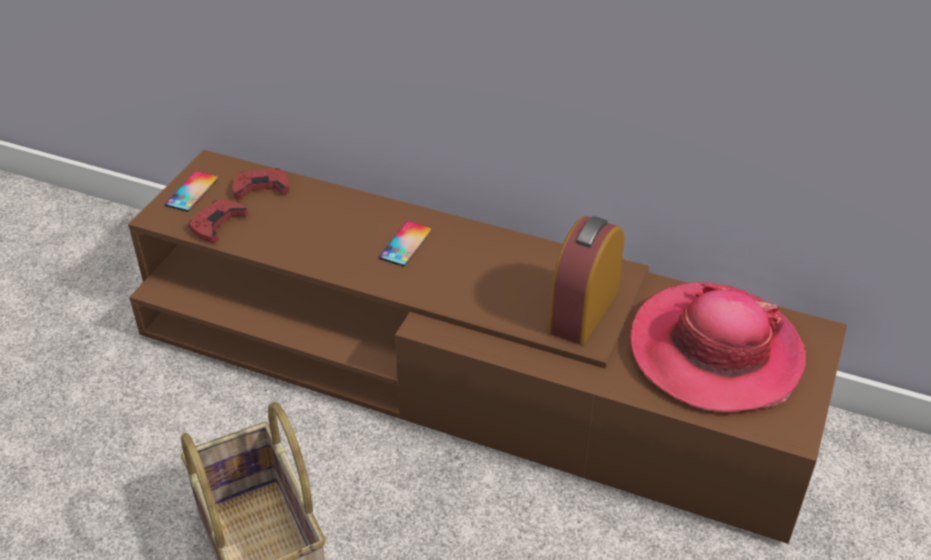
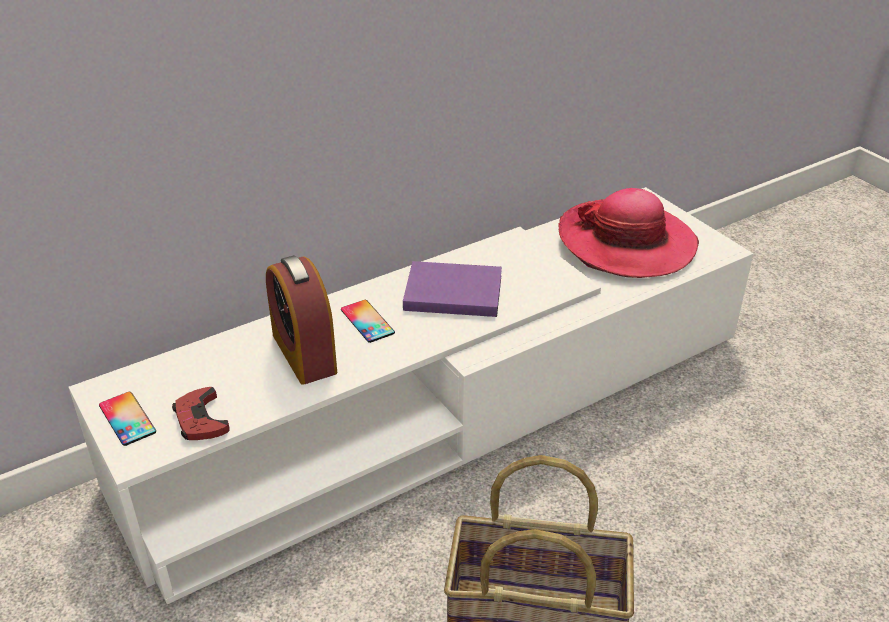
camera: 55 degrees left, 5 degrees down
brown tv stand [128,150,847,544] -> white tv stand [69,187,753,605]
red game controller [232,168,289,200] -> none
alarm clock [549,216,624,345] -> alarm clock moved to [266,255,337,385]
none -> purple book [403,261,502,317]

